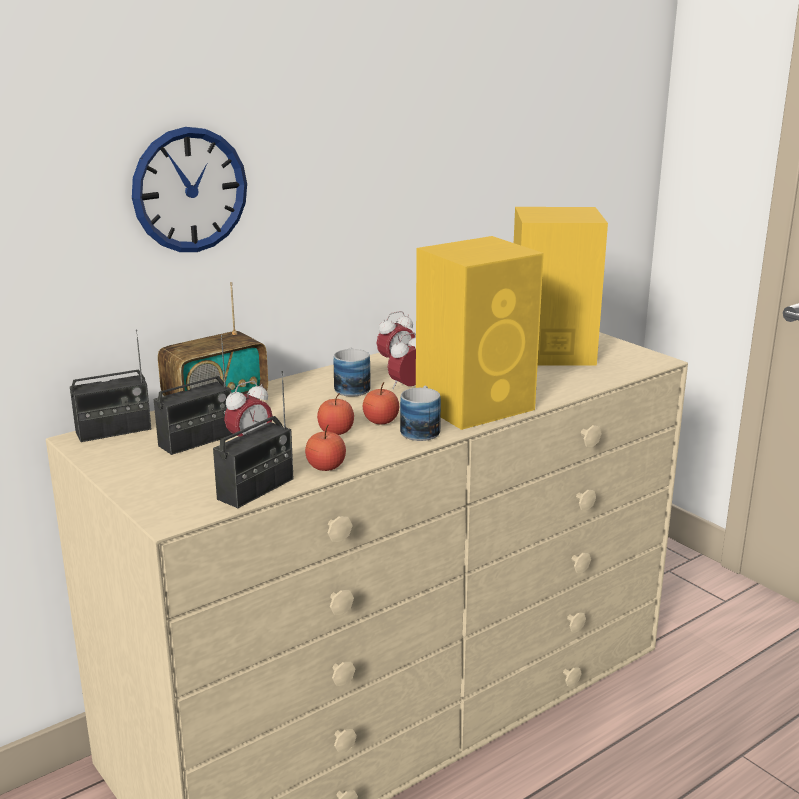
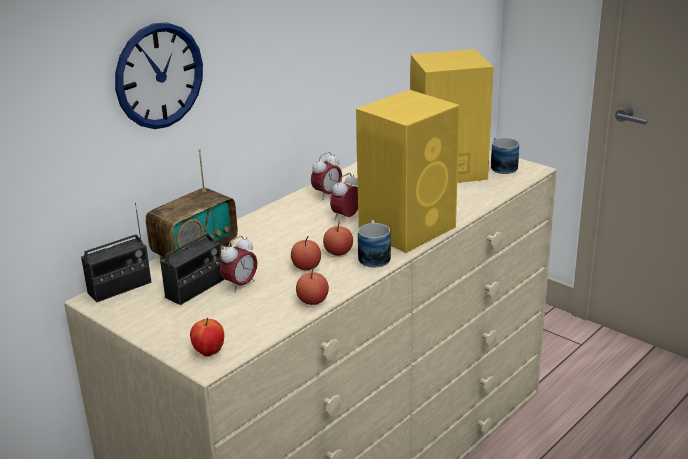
camera: 10 degrees left, 5 degrees up
radio [213,371,293,508] -> none
mug [334,347,371,397] -> mug moved to [491,137,519,174]
none -> apple [190,318,224,356]

